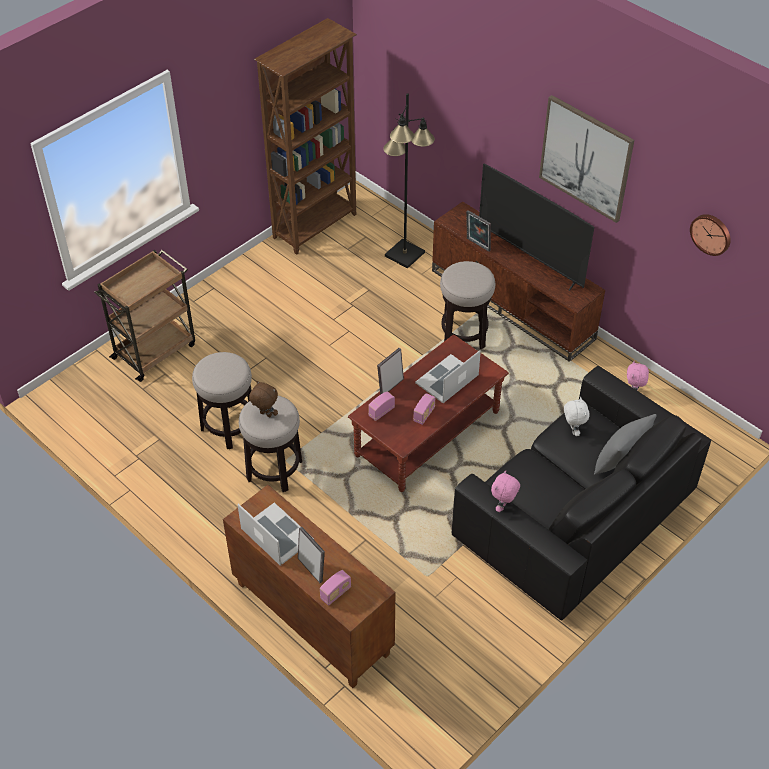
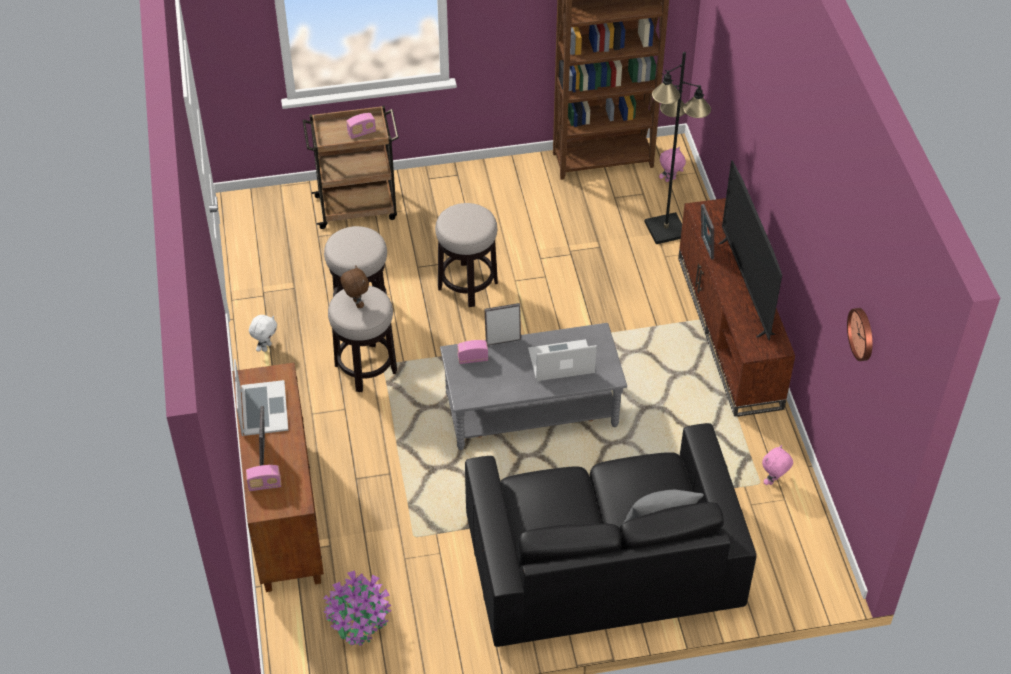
camera: 35 degrees right, 0 degrees up
brown coffee table [348,335,509,492] -> grey coffee table [440,323,627,450]
radio [413,393,435,425] -> radio moved to [346,113,376,139]
stool [440,261,495,350] -> stool moved to [435,203,498,307]
pink plush toy [491,470,520,512] -> pink plush toy moved to [659,147,686,182]
picture [539,95,634,223] -> none
white plush toy [564,397,590,436] -> white plush toy moved to [249,315,277,352]
none -> potted plant [323,571,391,646]

